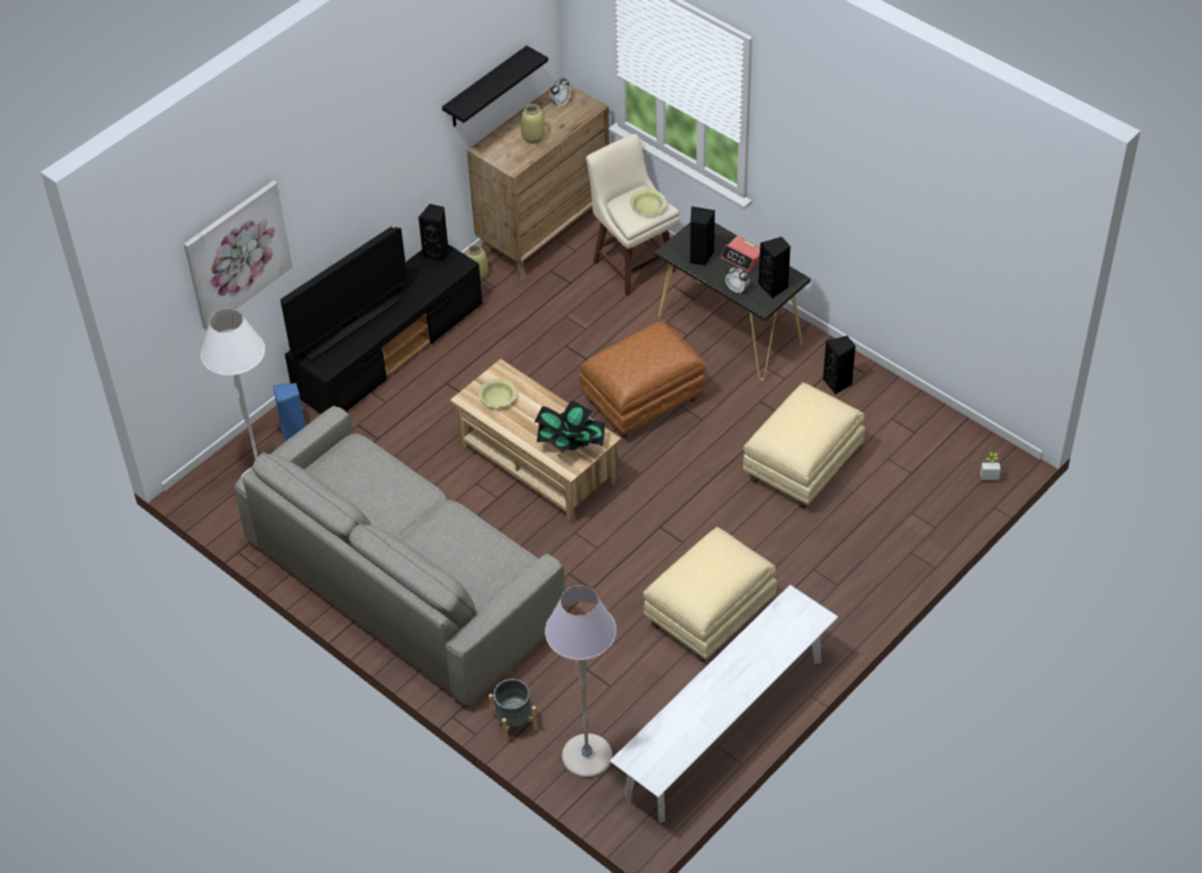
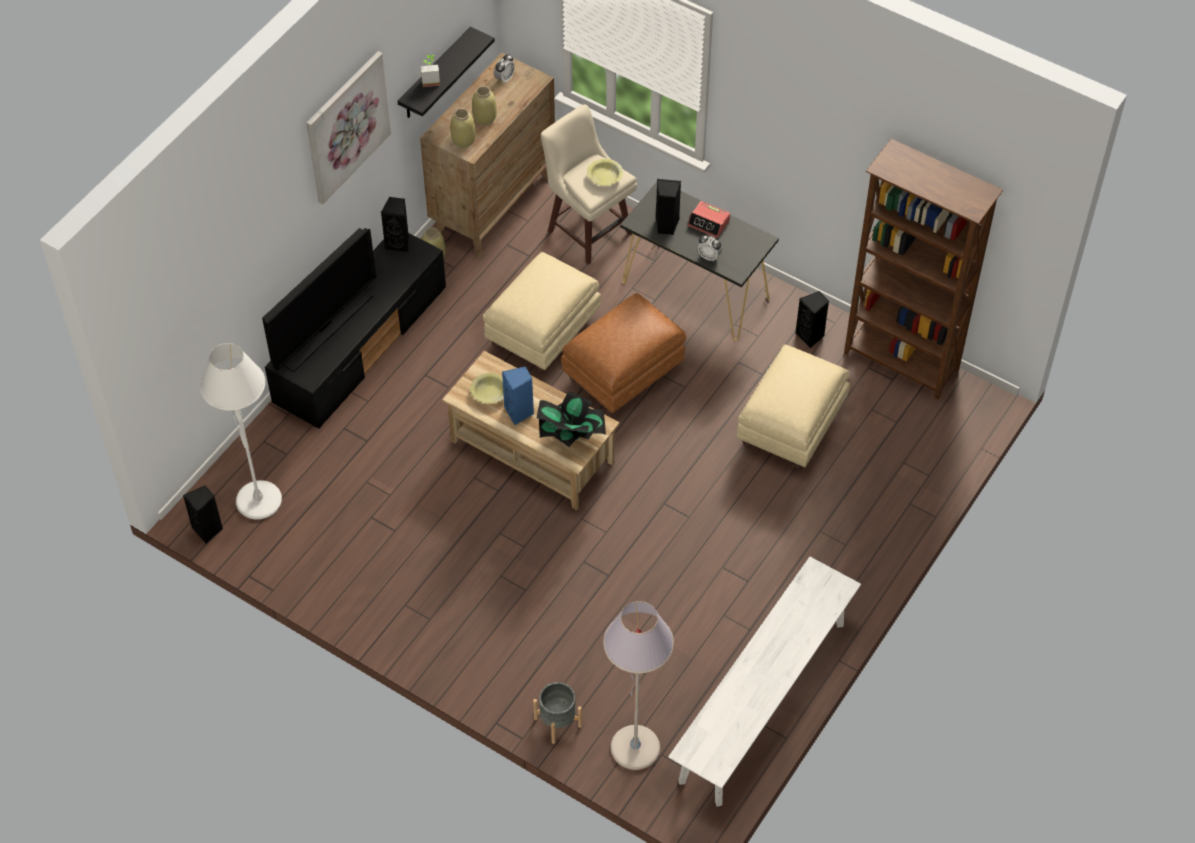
camera: 10 degrees left, 5 degrees up
picture [184,180,292,330] -> picture moved to [306,51,391,205]
grey sofa [234,406,566,706] -> none
blue speaker [273,383,305,441] -> blue speaker moved to [502,366,534,425]
beige ottoman [643,527,778,661] -> beige ottoman moved to [483,252,601,373]
black speaker [758,237,791,298] -> black speaker moved to [183,486,223,544]
potted plant [980,452,1001,483] -> potted plant moved to [421,55,440,87]
none -> beige vase [451,109,476,147]
none -> brown bookcase [844,139,1003,400]

